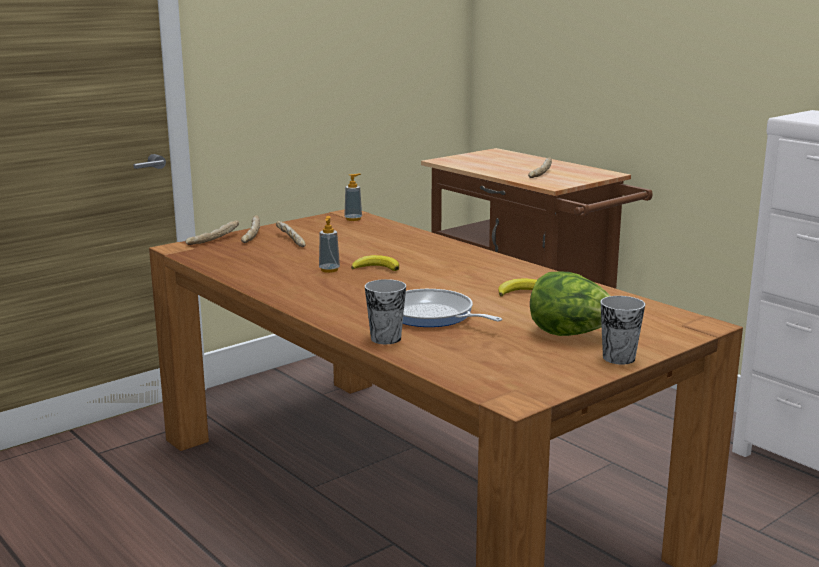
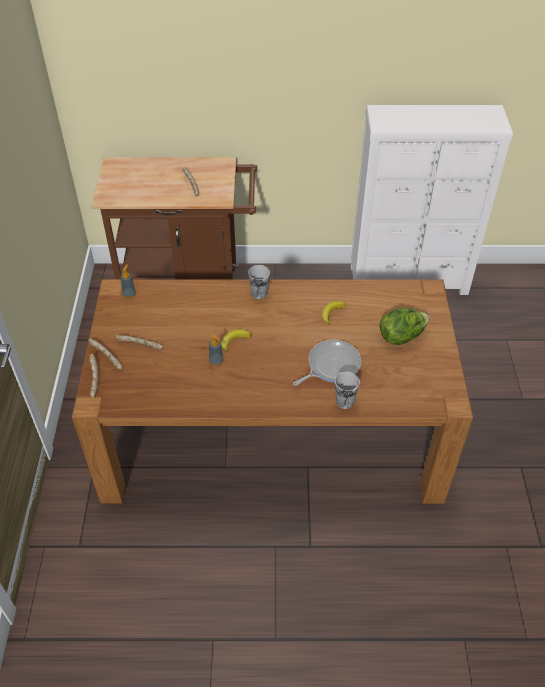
camera: 50 degrees left, 30 degrees up
frying pan [403,289,502,327] -> frying pan turned 150 degrees clockwise [293,340,362,386]
cup [600,296,645,365] -> cup moved to [248,265,270,299]

